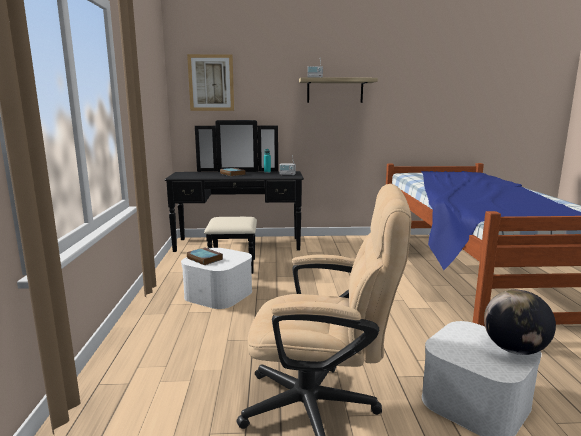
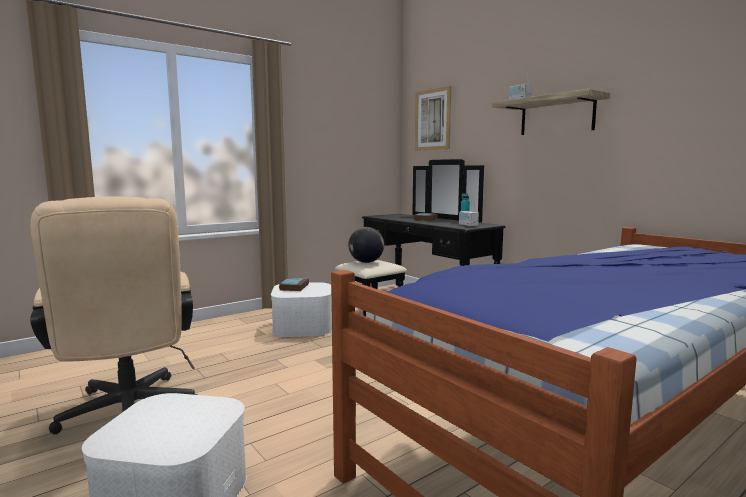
camera: 55 degrees right, 5 degrees down
globe [484,290,556,355] -> globe moved to [348,227,384,263]

